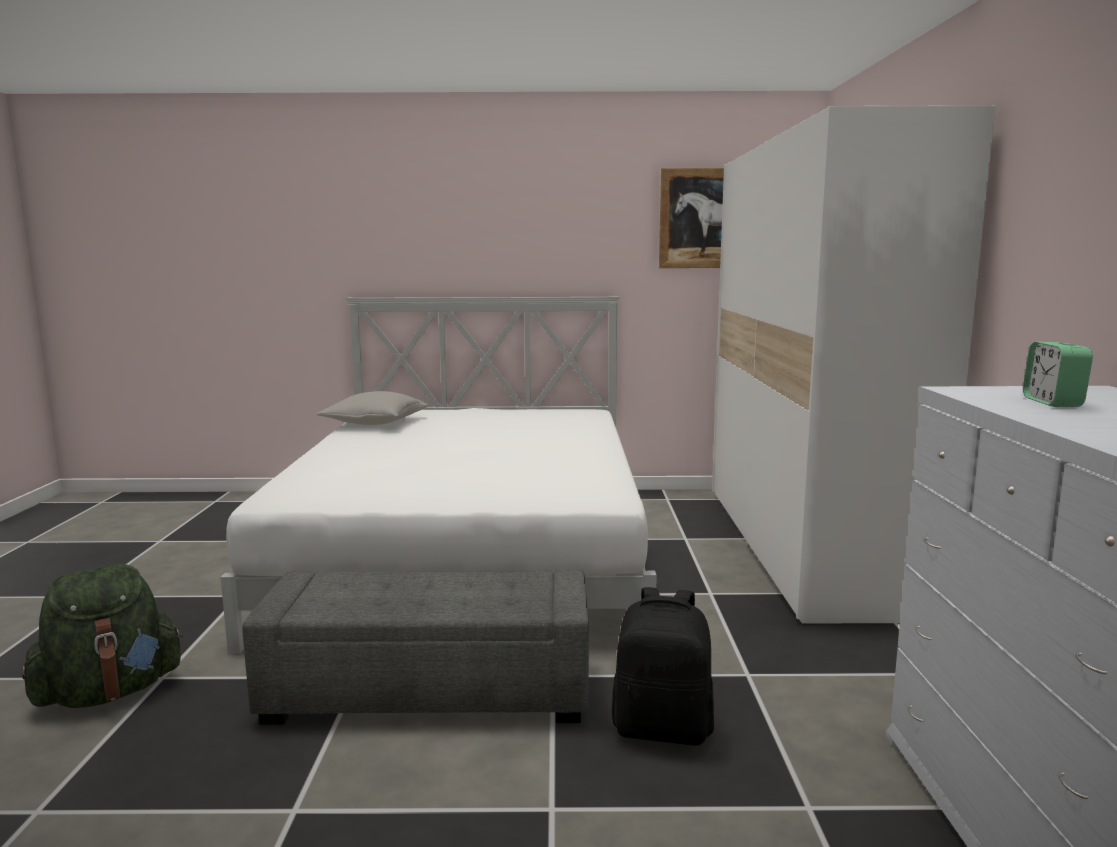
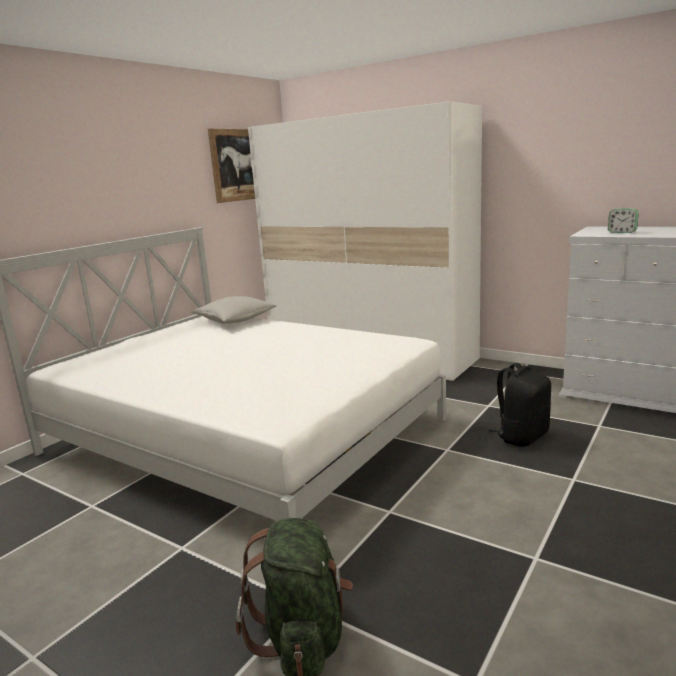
camera: 55 degrees left, 5 degrees up
grey ottoman [242,570,589,725] -> none
grey pillow [317,391,428,425] -> grey pillow moved to [191,296,276,324]

